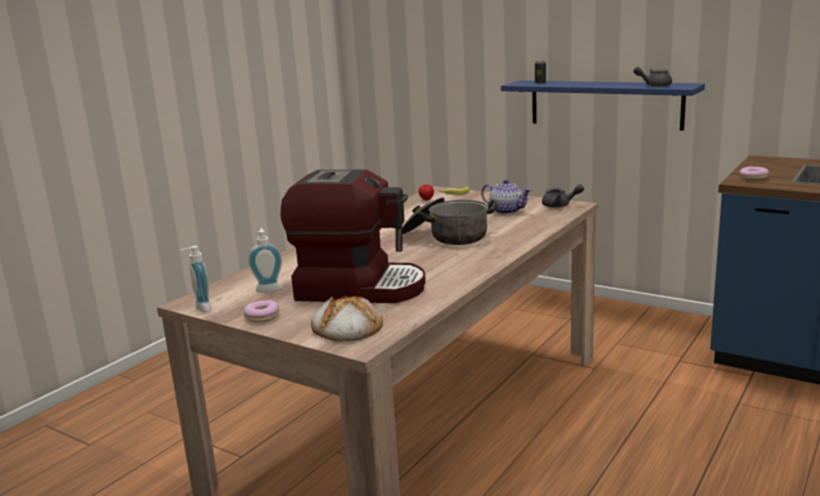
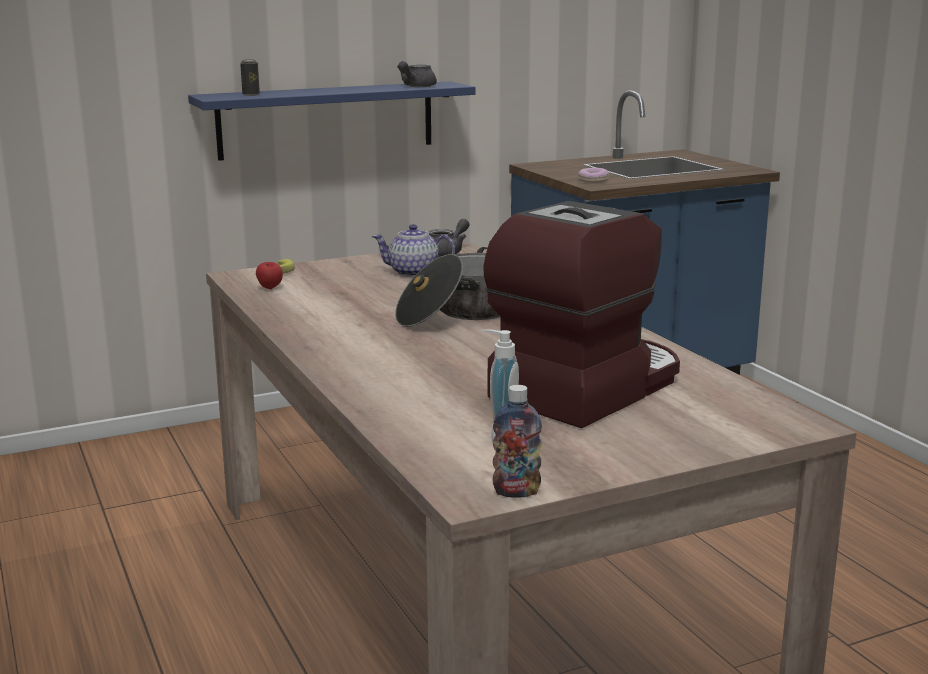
camera: 60 degrees left, 0 degrees up
soap dispenser [181,246,211,312] -> bottle [493,385,542,498]
donut [243,300,279,322] -> none
bread [311,295,383,342] -> none
teapot [481,179,532,214] -> teapot turned 150 degrees counterclockwise [372,224,455,277]

